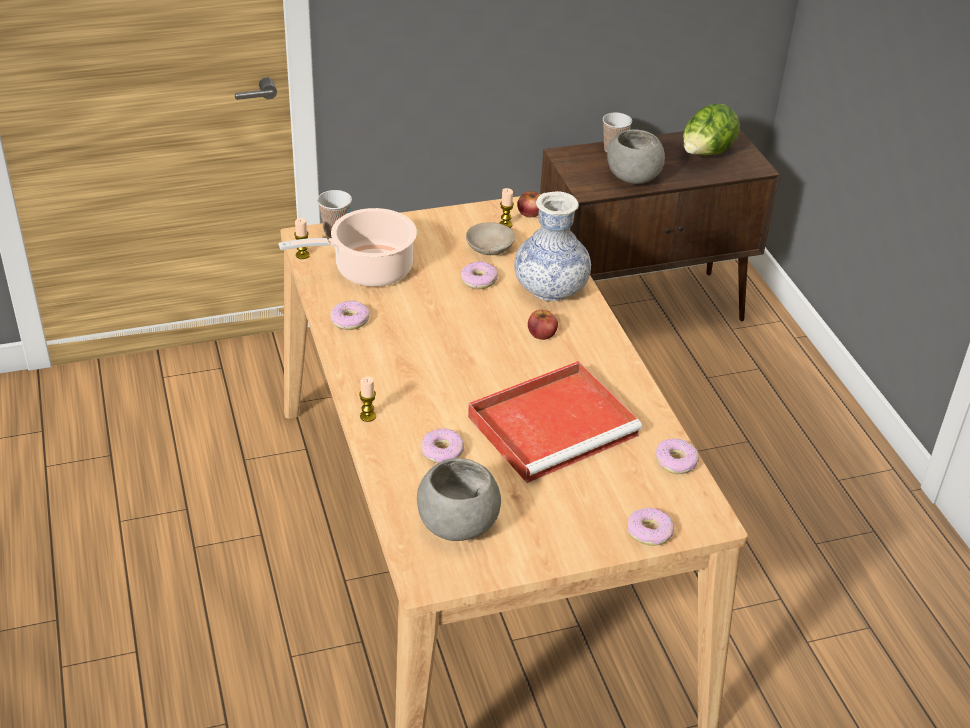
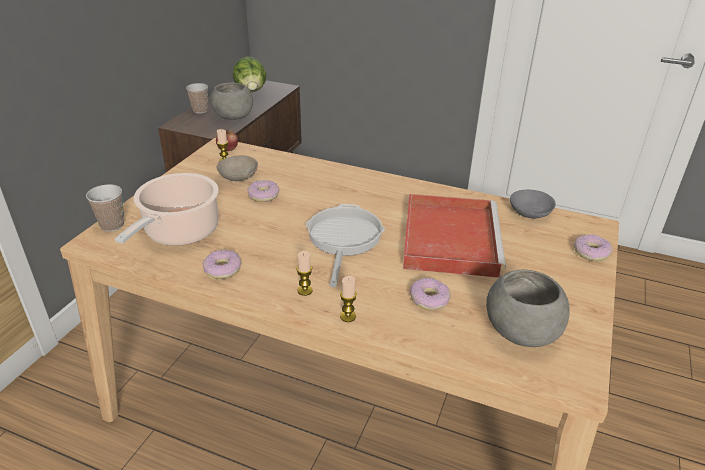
camera: 50 degrees left, 5 degrees down
candle [294,218,310,259] -> candle moved to [296,251,313,296]
vase [514,191,591,301] -> none
apple [528,309,558,340] -> none
donut [655,438,699,474] -> grey bowl [510,190,556,219]
none -> frying pan [306,204,385,287]

